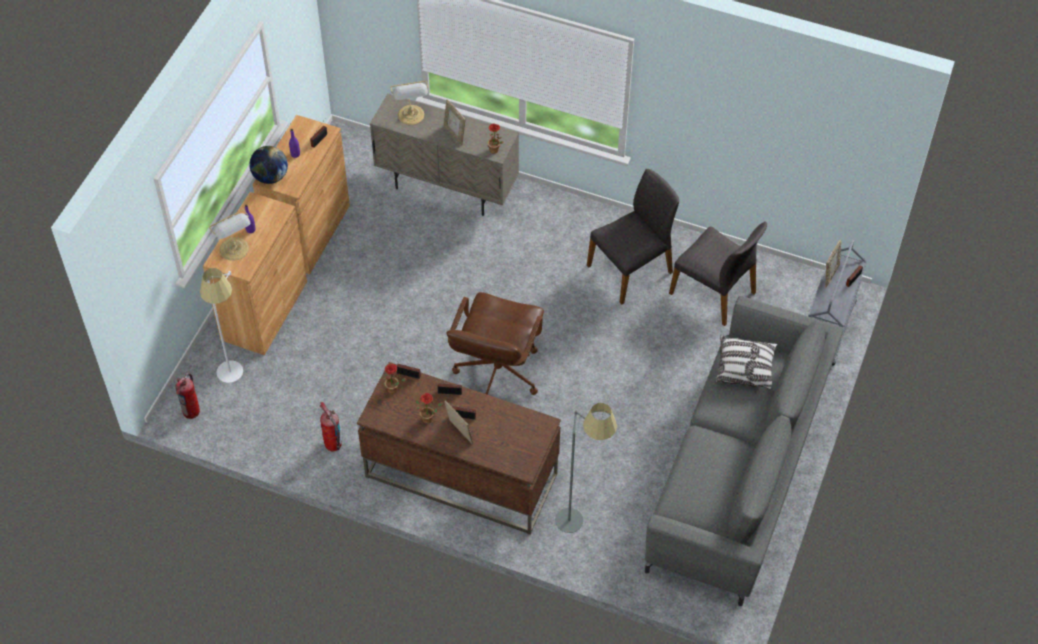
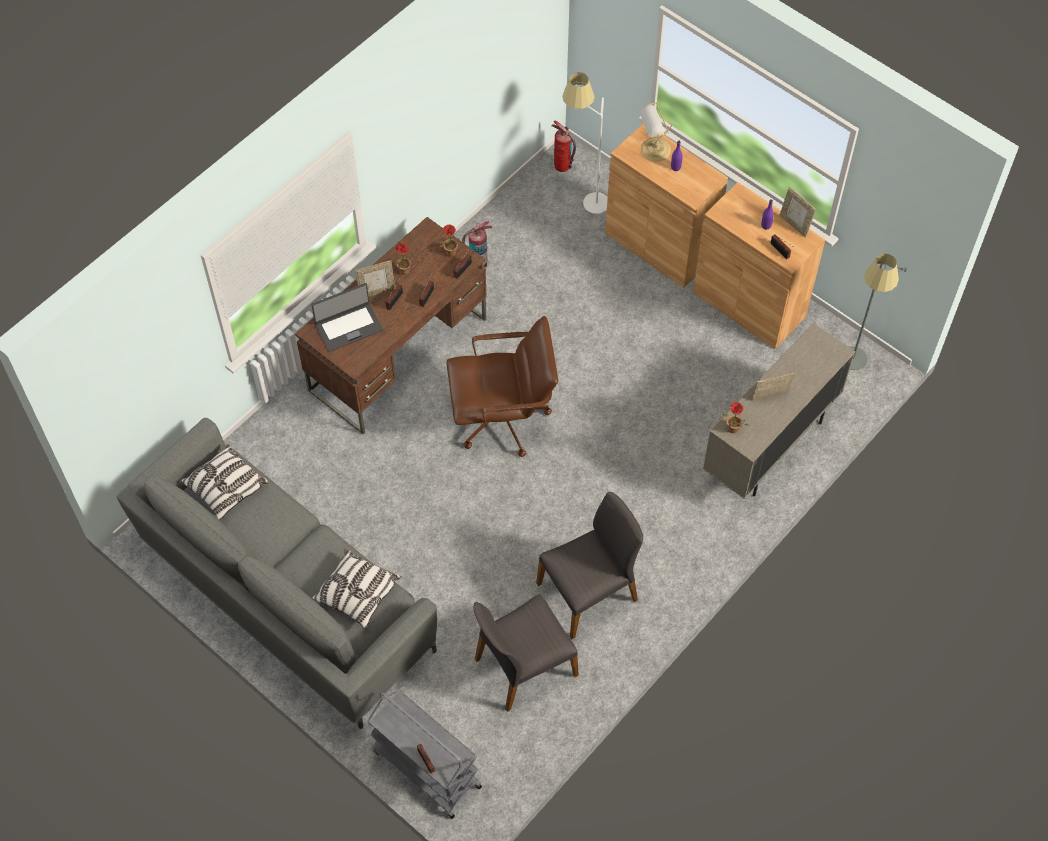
camera: 110 degrees right, 5 degrees up
globe [249,146,288,184] -> none
table lamp [390,81,429,125] -> none
brown office chair [446,292,544,395] -> brown office chair turned 135 degrees clockwise [447,316,558,457]
grey floor lamp [555,403,617,533] -> grey floor lamp moved to [848,254,907,370]
grey chair [587,169,679,305] -> grey chair turned 105 degrees counterclockwise [536,492,643,639]
picture frame [825,240,841,287] -> picture frame moved to [780,187,816,238]
none -> pillow [180,444,269,521]
none -> laptop [311,283,383,352]

